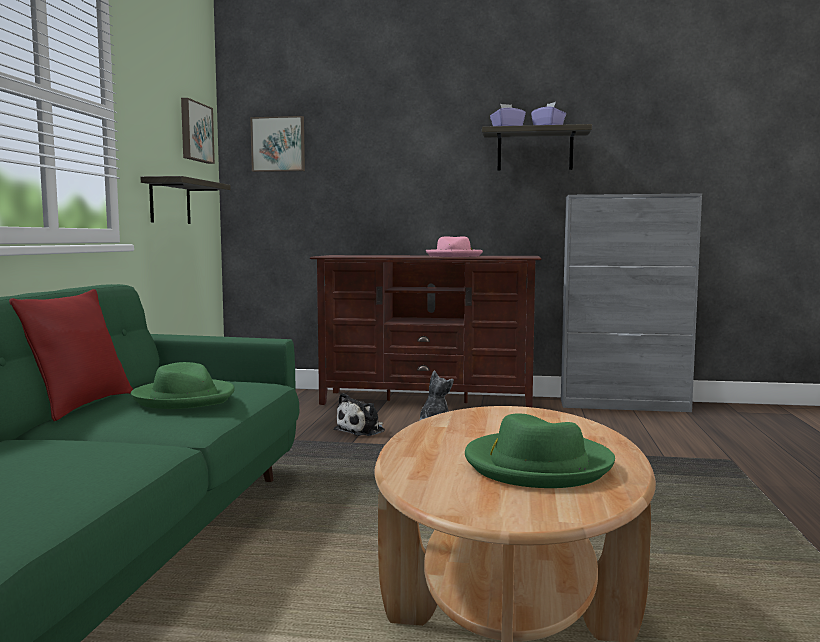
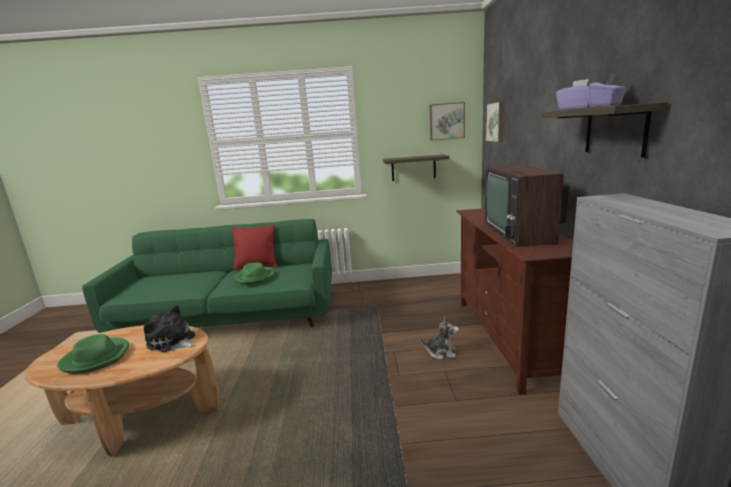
camera: 80 degrees right, 10 degrees up
plush toy [334,393,385,436] -> plush toy moved to [144,305,196,353]
pink hat [426,236,483,257] -> television [485,165,569,248]

